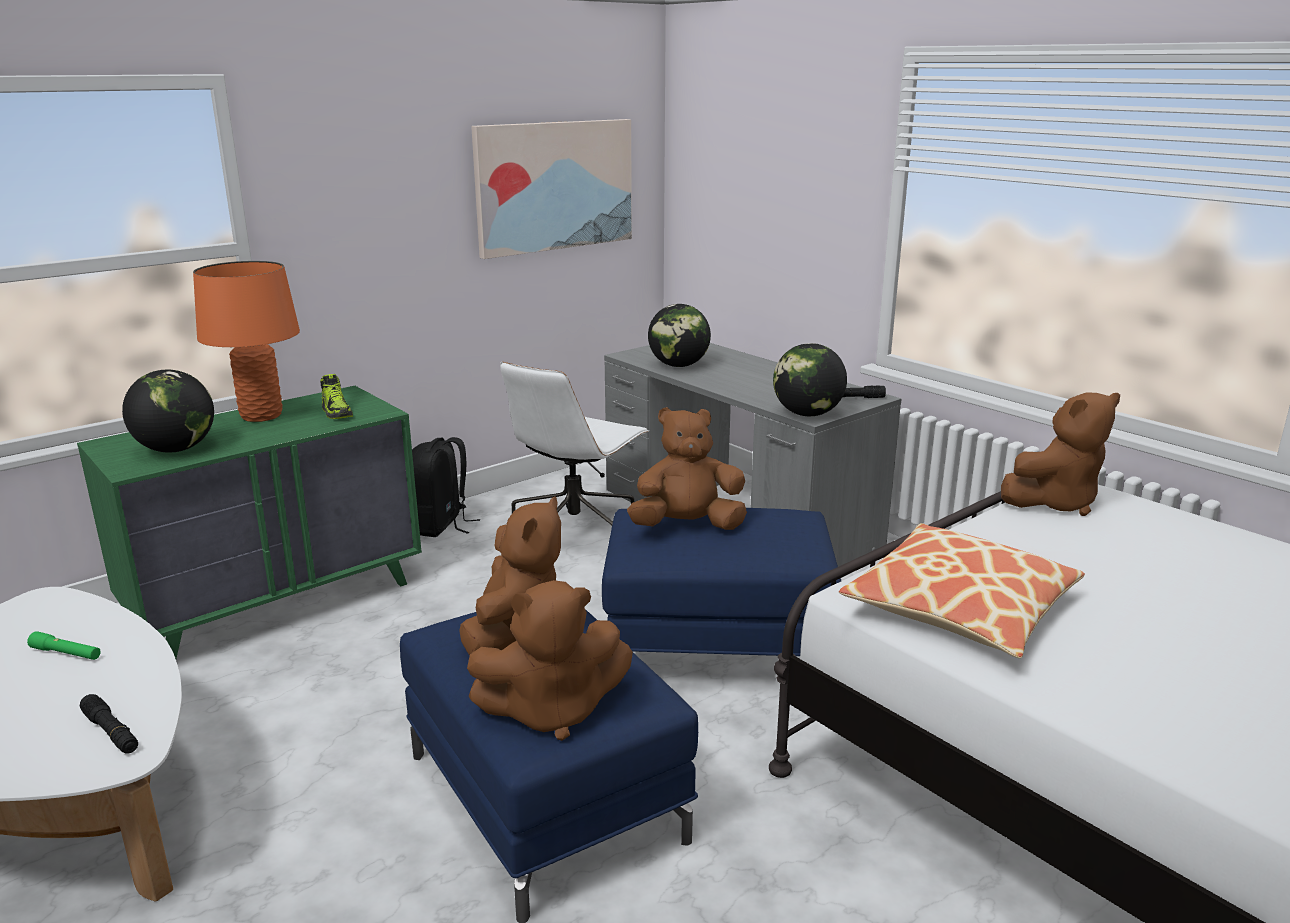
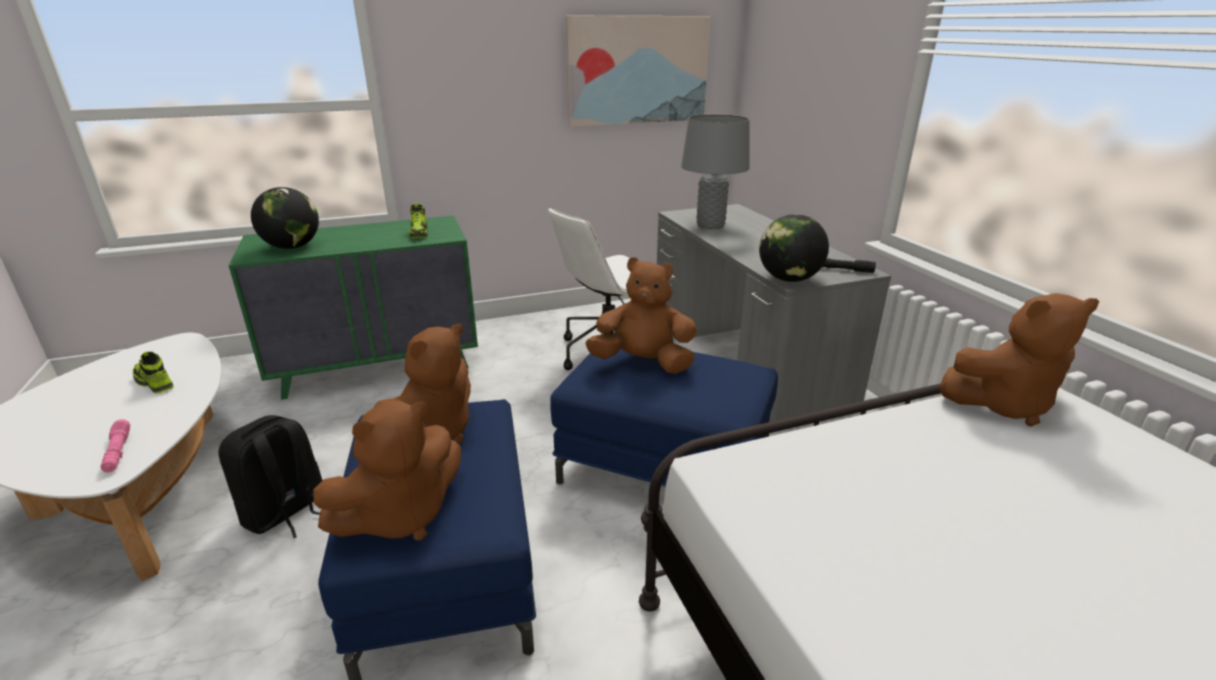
camera: 20 degrees right, 5 degrees up
green flashlight [27,631,101,660] -> shoe [133,352,174,393]
black flashlight [80,694,138,754] -> pink flashlight [101,419,130,472]
orange table lamp [193,261,300,422] -> none
black backpack [412,437,480,537] -> black backpack moved to [218,415,323,538]
brown plush toy [467,580,633,741] -> brown plush toy turned 45 degrees counterclockwise [313,400,461,541]
globe [648,304,711,367] -> grey table lamp [681,115,749,230]
pillow [839,523,1085,658] -> none

